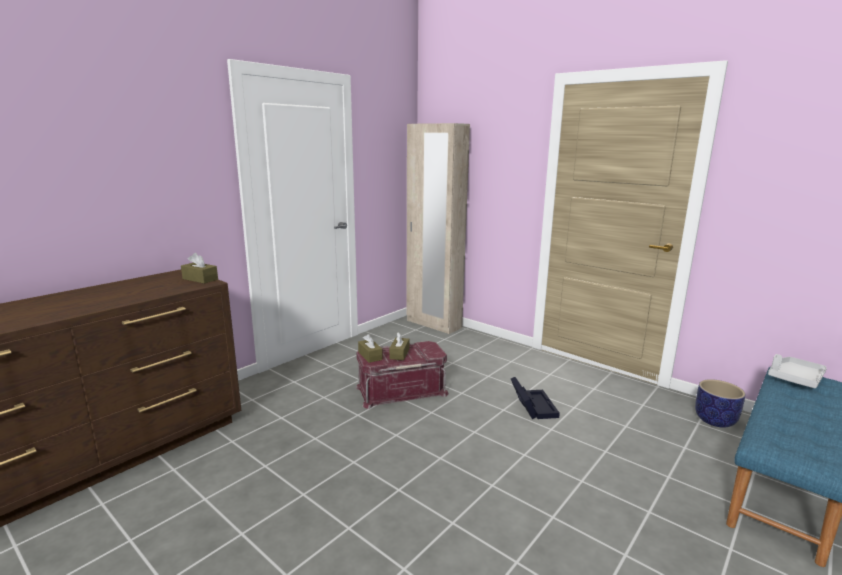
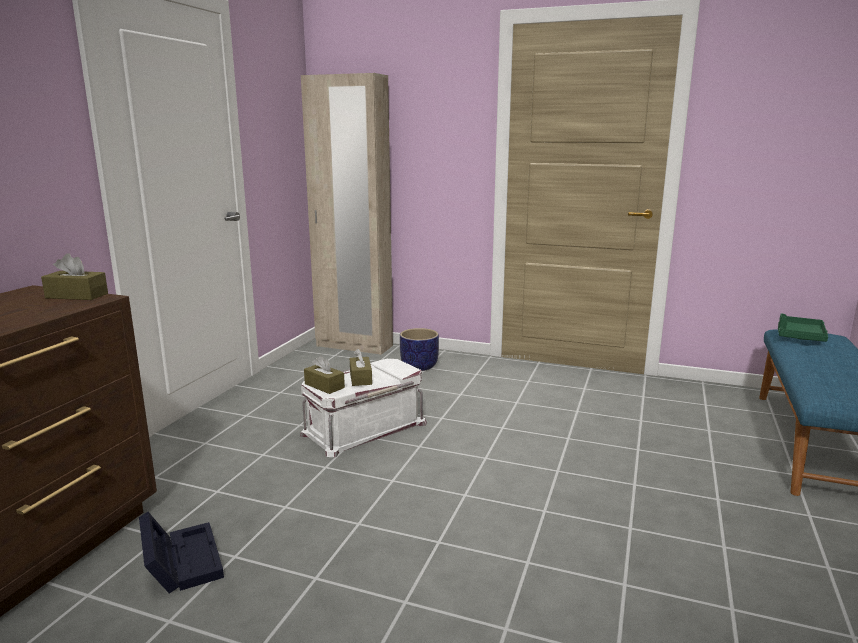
camera: 20 degrees left, 0 degrees up
red storage box [355,341,449,409] -> white storage box [300,359,427,457]
black storage box [511,377,560,419] -> black storage box moved to [139,512,224,594]
planter [695,379,745,428] -> planter moved to [400,328,439,371]
grey tray [768,354,827,388] -> green tray [778,314,828,342]

